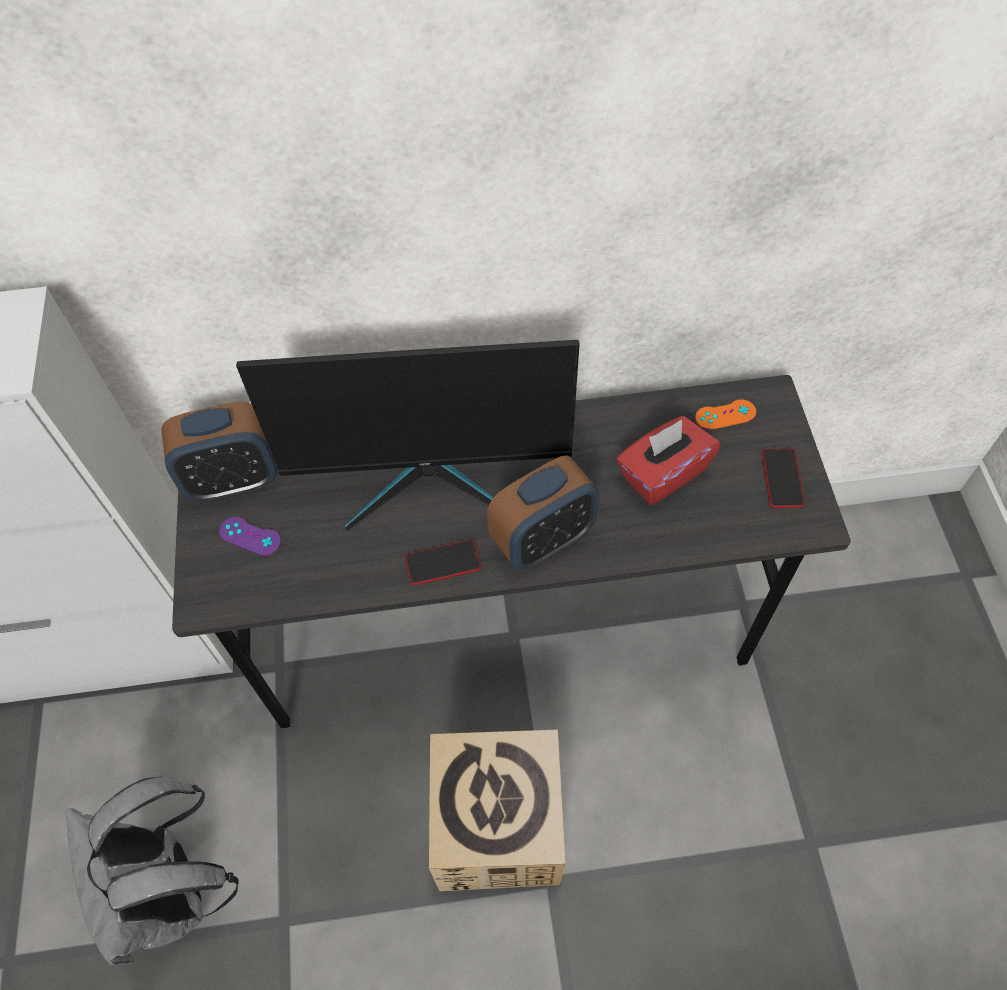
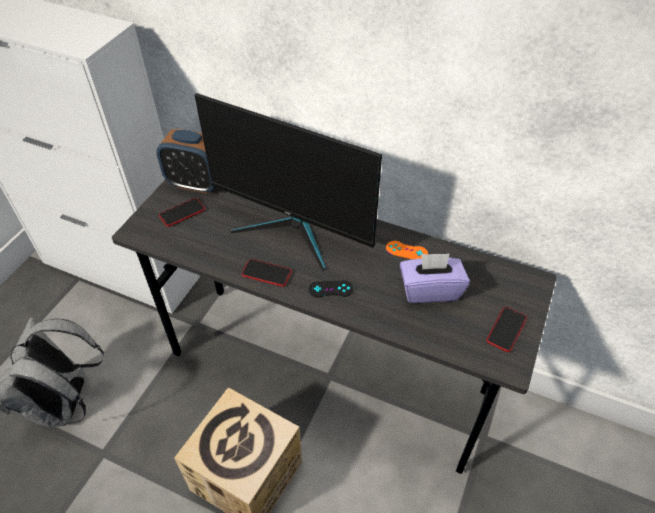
camera: 30 degrees right, 10 degrees down
purple game controller [219,517,281,556] -> phone [159,198,205,227]
alarm clock [487,455,599,570] -> black game controller [309,281,354,298]
red tissue box [616,416,720,505] -> purple tissue box [400,253,470,303]
orange game controller [695,399,756,430] -> orange game controller moved to [386,241,428,259]

